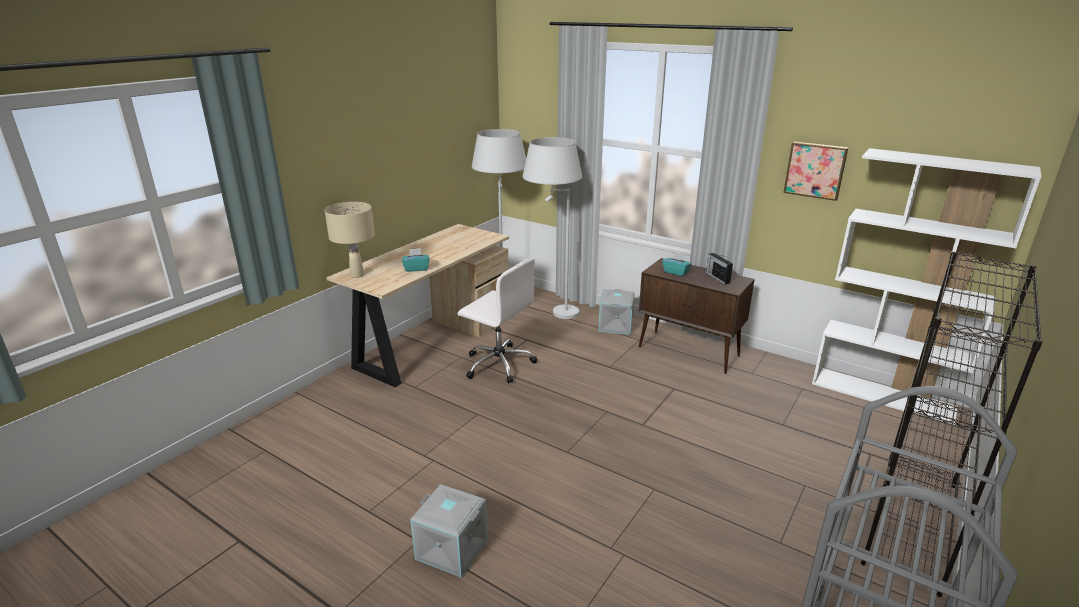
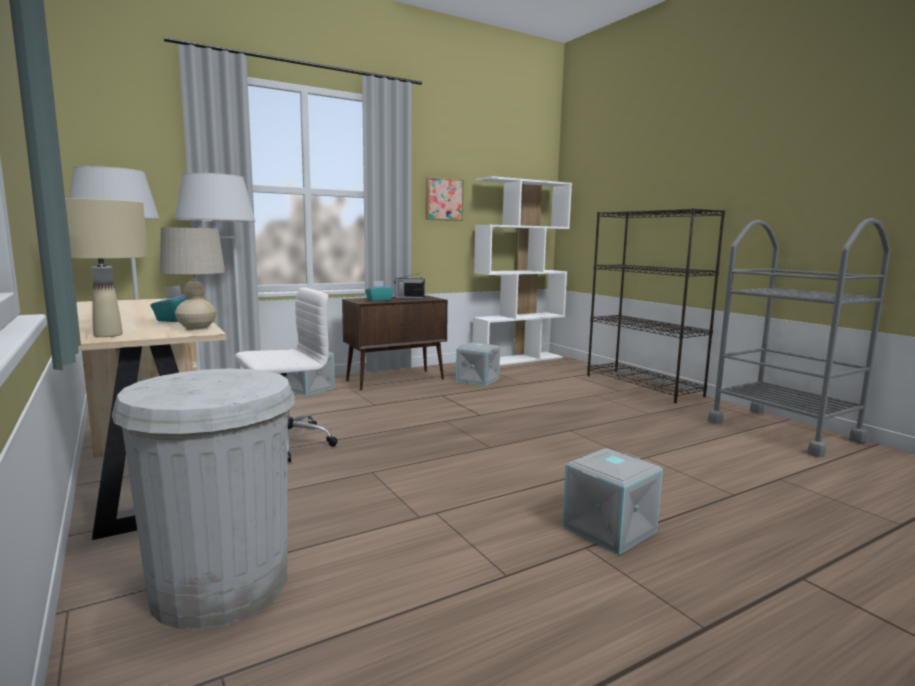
camera: 65 degrees left, 15 degrees down
none -> white trash can [112,369,295,630]
none -> beige table lamp [160,227,225,330]
none -> grey storage box [456,342,500,386]

